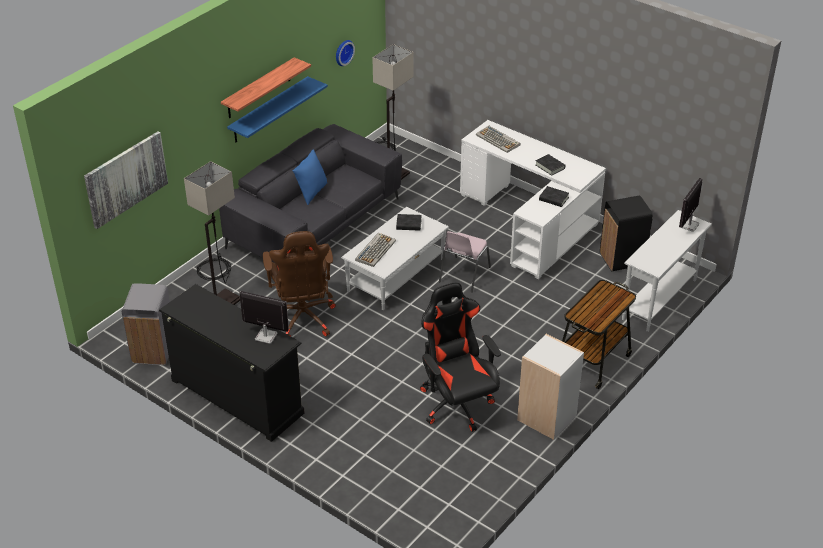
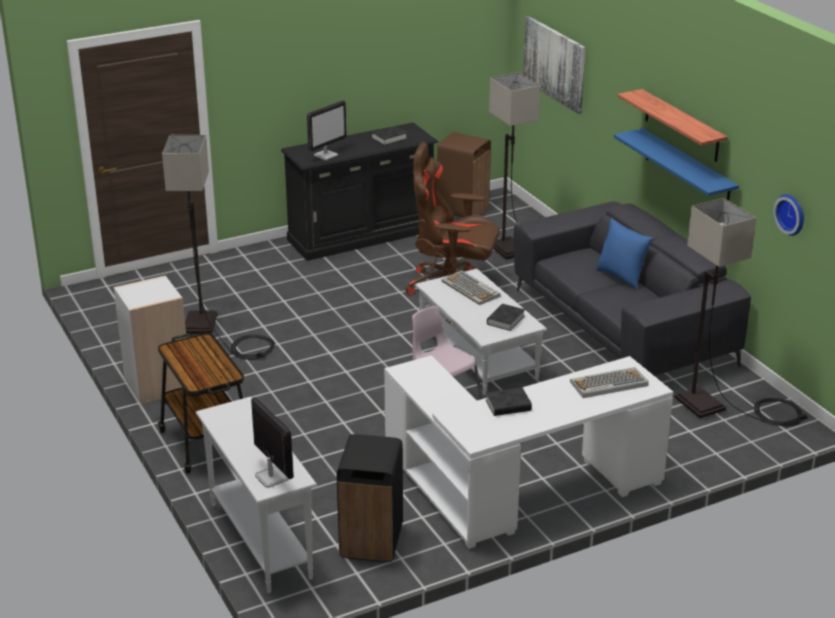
camera: 115 degrees right, 10 degrees down
grey trash can [122,283,170,365] -> brown trash can [437,132,491,218]
black office chair [420,282,501,432] -> floor lamp [162,135,275,360]
black book [539,186,569,207] -> black book moved to [371,126,407,146]

